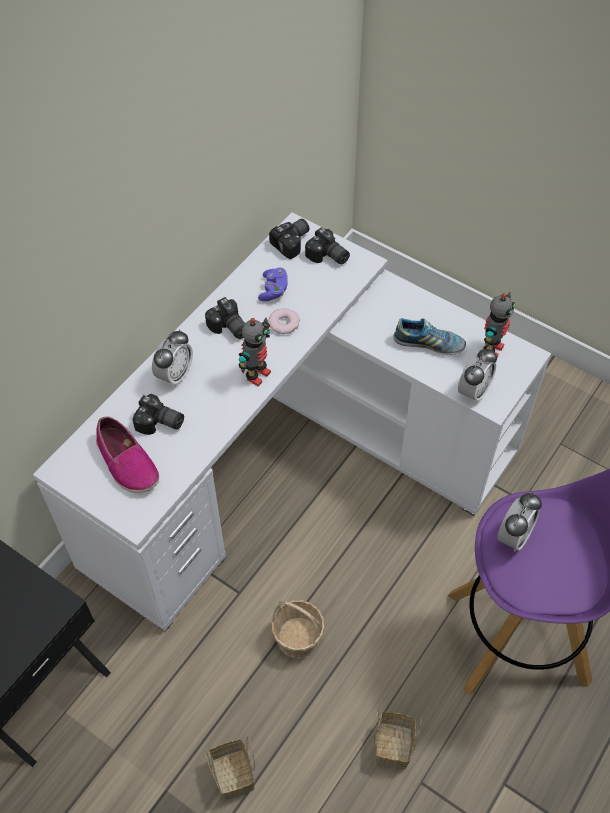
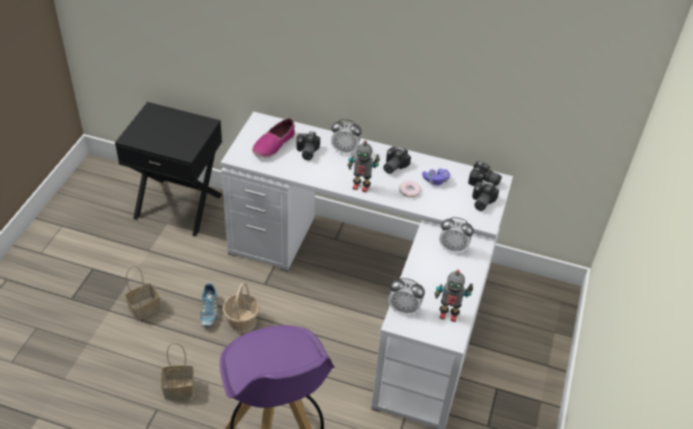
camera: 70 degrees right, 10 degrees down
shoe [394,318,466,355] -> shoe moved to [200,283,218,327]
alarm clock [497,493,542,551] -> alarm clock moved to [439,217,474,254]

